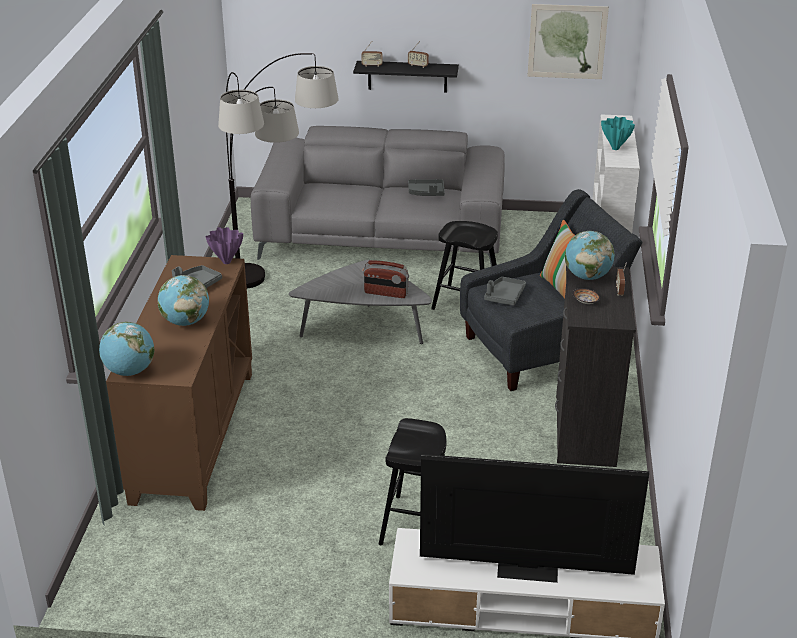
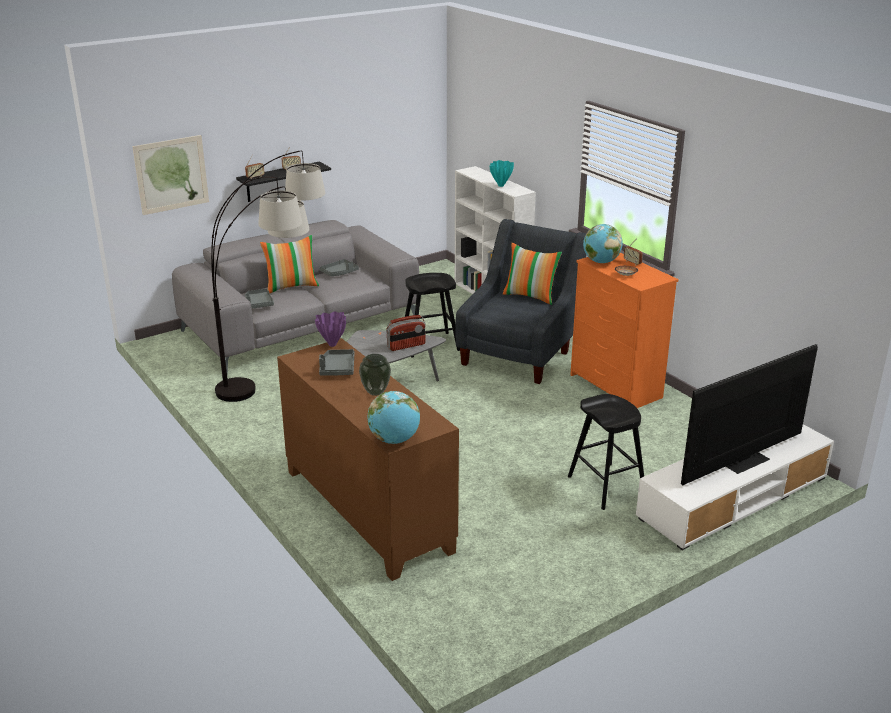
camera: 40 degrees left, 5 degrees down
globe [158,275,209,326] -> vase [359,354,391,396]
grey tray [484,277,526,306] -> grey tray moved to [245,288,274,308]
picture [528,4,609,79] -> picture moved to [133,135,209,215]
black dresser [555,265,636,467] -> orange dresser [570,253,679,408]
none -> pillow [260,235,319,293]

